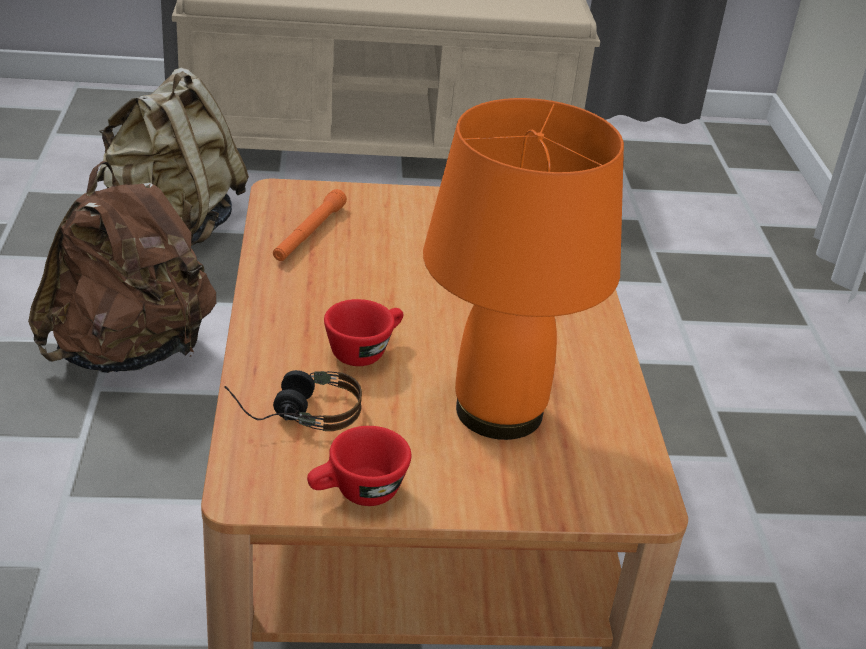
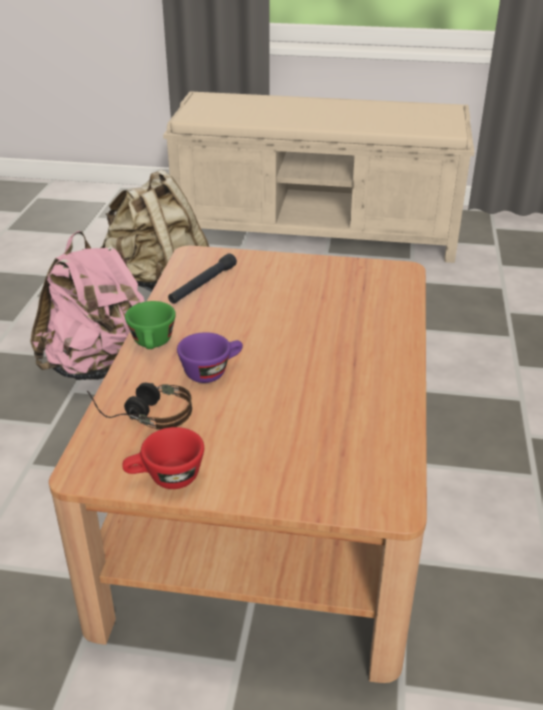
camera: 15 degrees right, 0 degrees up
brown backpack [28,161,216,373] -> pink backpack [30,231,145,380]
orange flashlight [273,189,347,261] -> black flashlight [168,253,237,304]
red cup [324,299,403,366] -> purple cup [177,332,243,383]
orange table lamp [423,98,624,440] -> none
none -> green cup [125,301,176,349]

